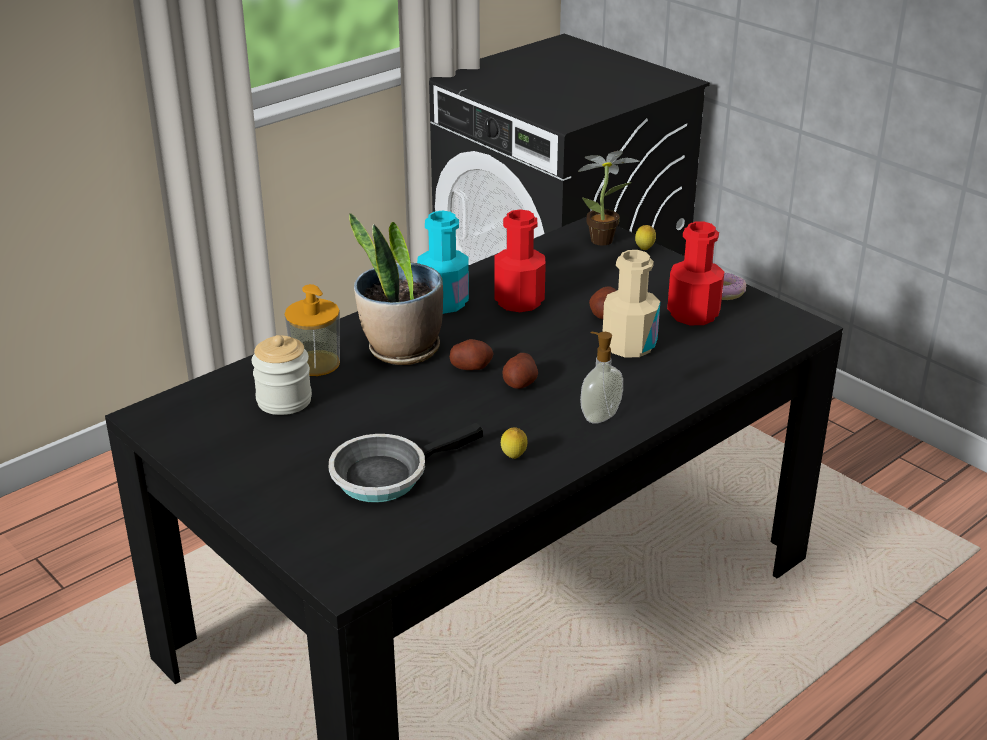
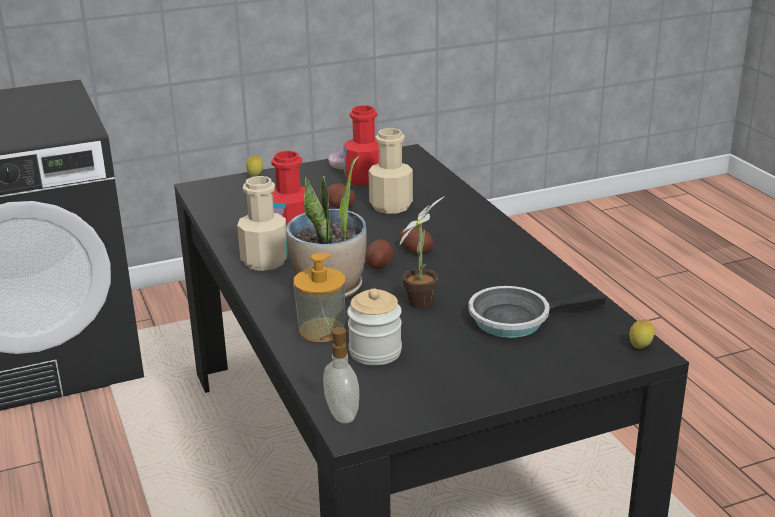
camera: 70 degrees left, 5 degrees down
frying pan [329,423,483,503] -> frying pan turned 90 degrees clockwise [468,286,605,338]
turquoise bottle [417,211,469,314] -> beige bottle [237,176,288,271]
lemon [501,427,527,459] -> lemon moved to [629,319,654,349]
potted plant [578,150,639,246] -> potted plant moved to [400,196,445,309]
soap dispenser [580,332,623,424] -> soap dispenser moved to [320,327,359,423]

